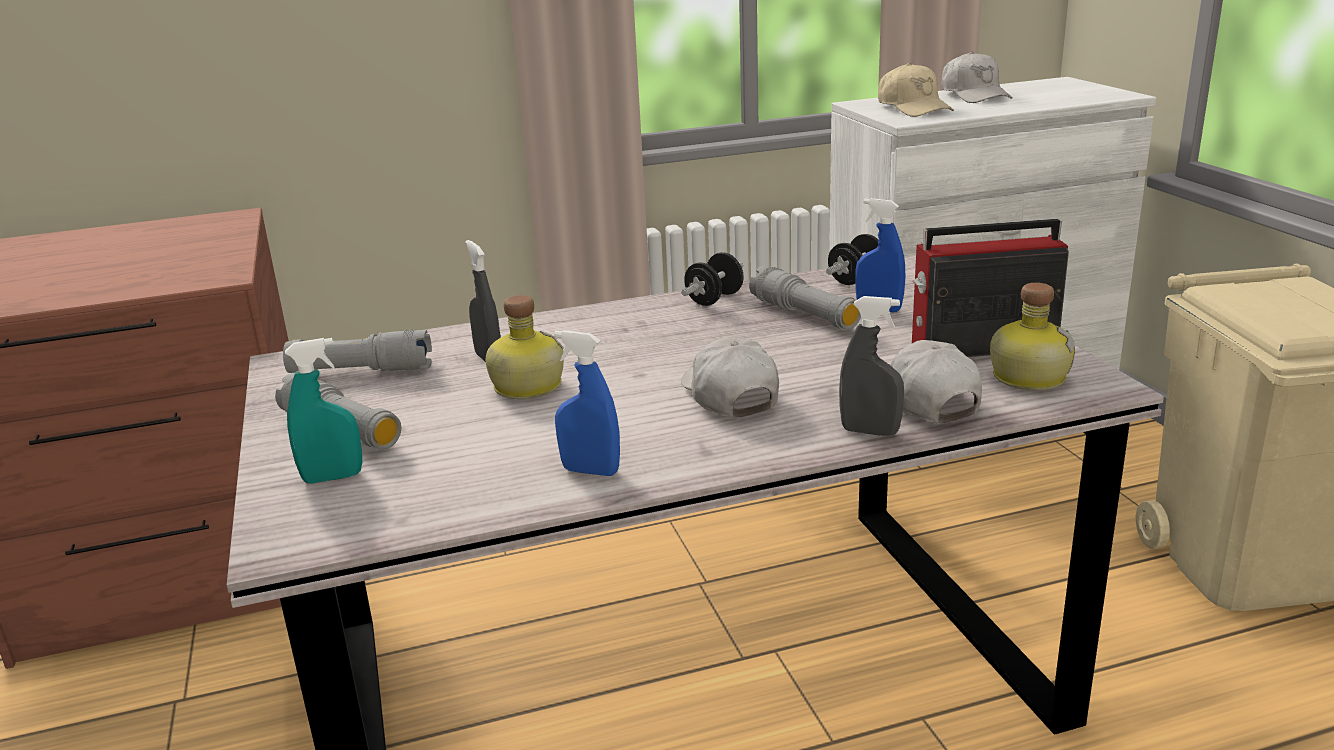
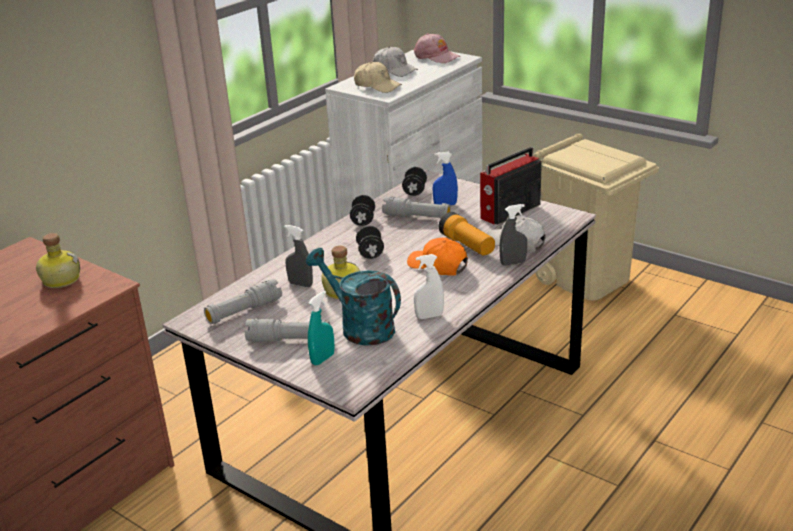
camera: 35 degrees left, 5 degrees up
blue spray bottle [554,330,620,476] -> white spray bottle [414,254,444,319]
white cap [681,337,779,418] -> orange cap [407,237,468,276]
bottle [990,283,1075,390] -> bottle moved to [36,233,80,288]
none -> turquoise watering can [306,248,401,346]
none -> black dumbbell [356,226,384,259]
none -> pink cap [413,33,461,63]
none -> flashlight [439,212,495,256]

